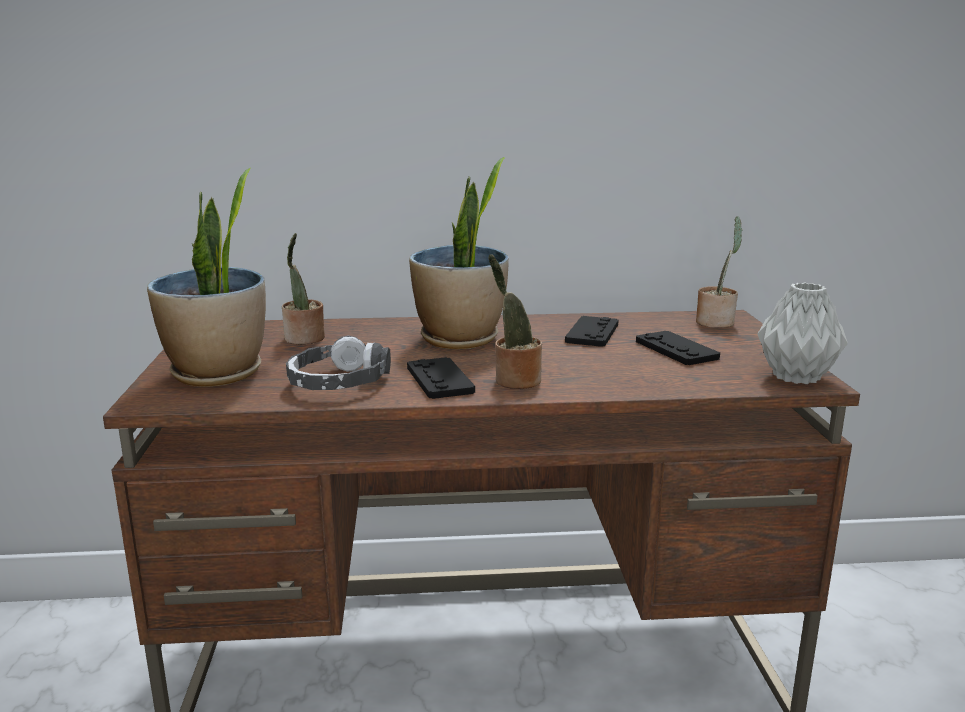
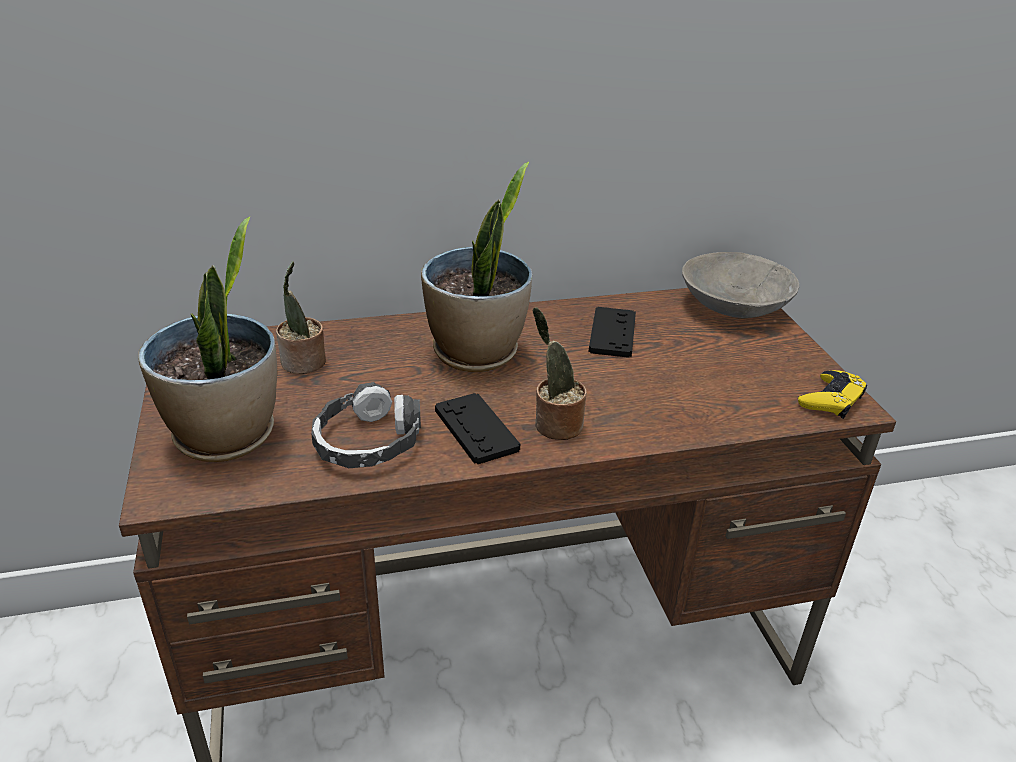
camera: 10 degrees left, 15 degrees up
black game controller [636,331,720,365] -> none
potted plant [696,216,742,328] -> grey bowl [682,252,799,318]
grey vase [757,282,848,384] -> yellow game controller [798,370,867,419]

